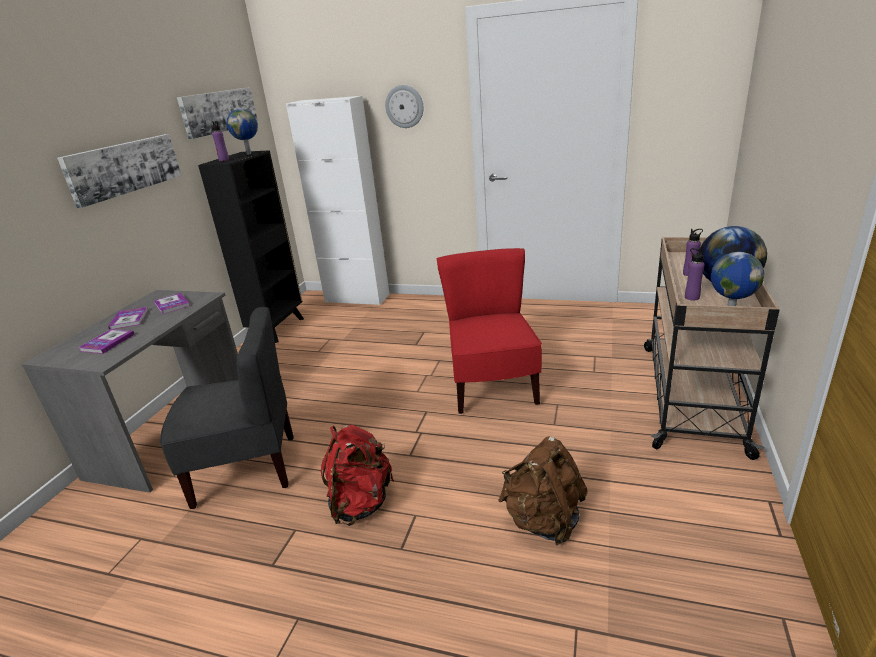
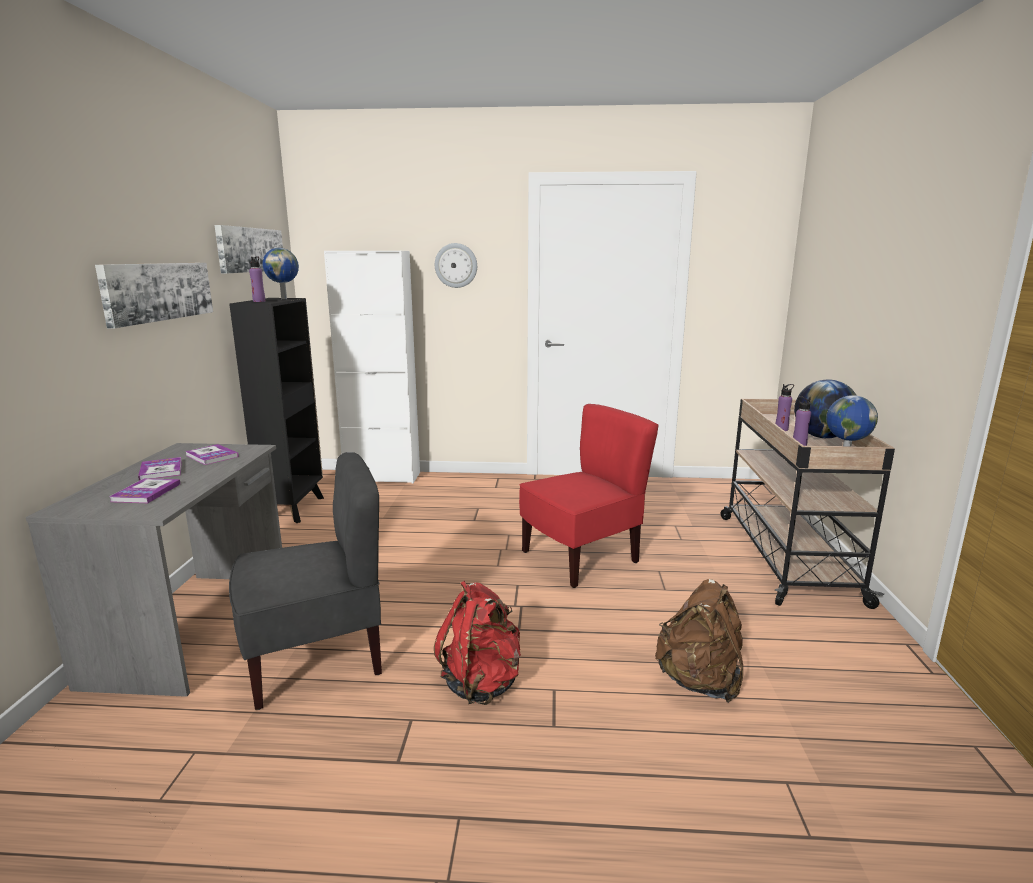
camera: 15 degrees left, 10 degrees down
red chair [437,248,542,414] -> red chair turned 75 degrees clockwise [519,404,659,588]

